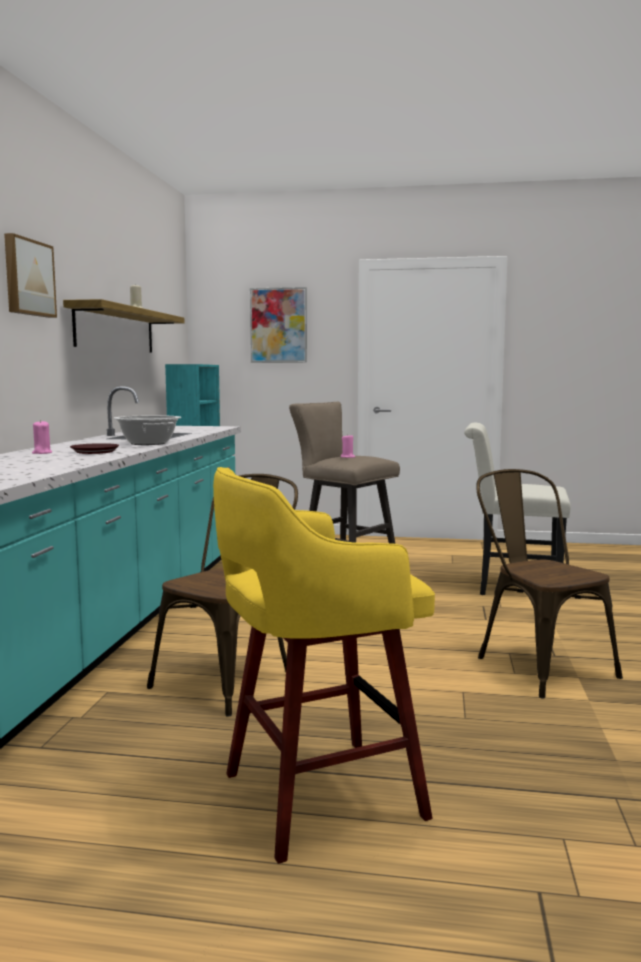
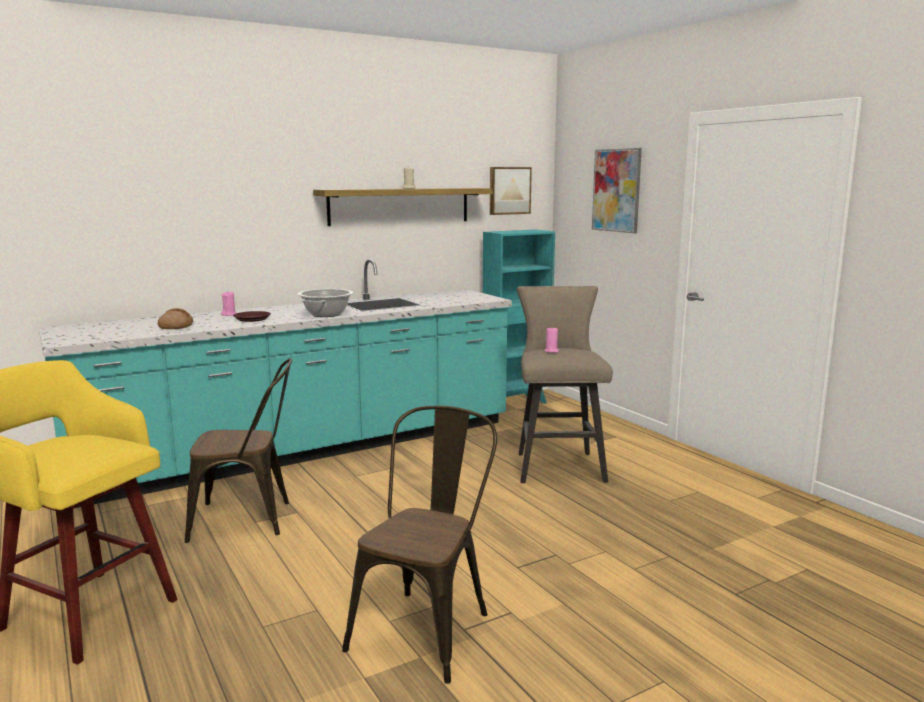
camera: 50 degrees right, 5 degrees up
picture [4,233,57,318] -> picture moved to [490,167,532,215]
white chair [464,423,571,595] -> none
none -> bread [158,308,193,329]

